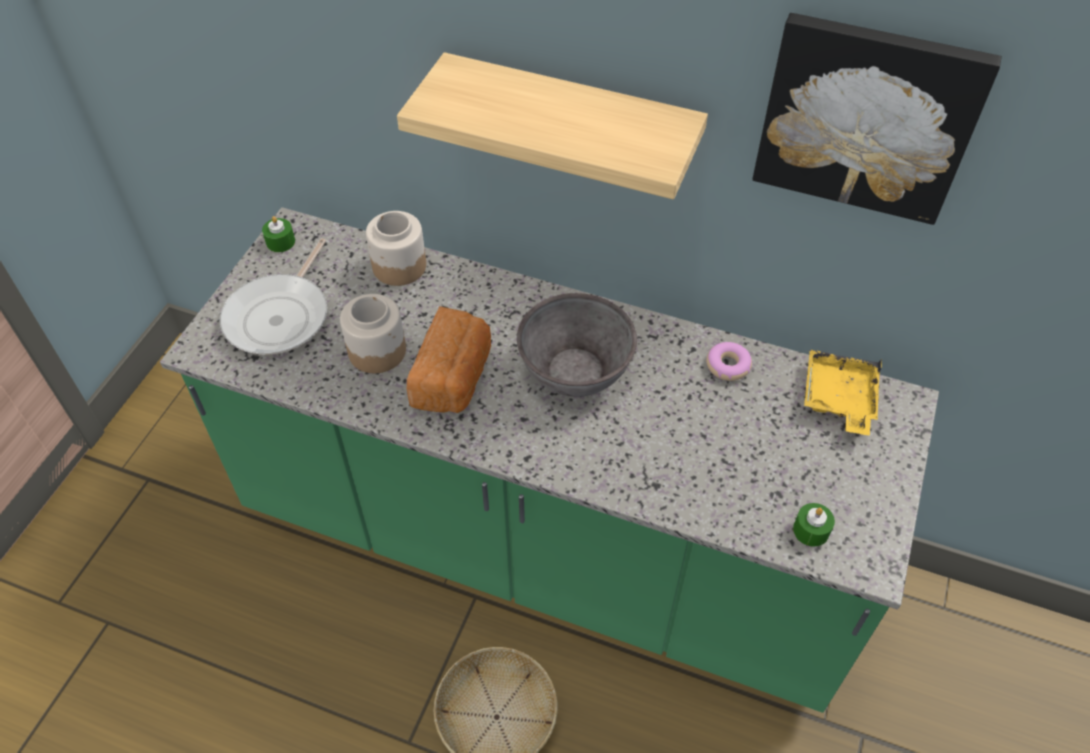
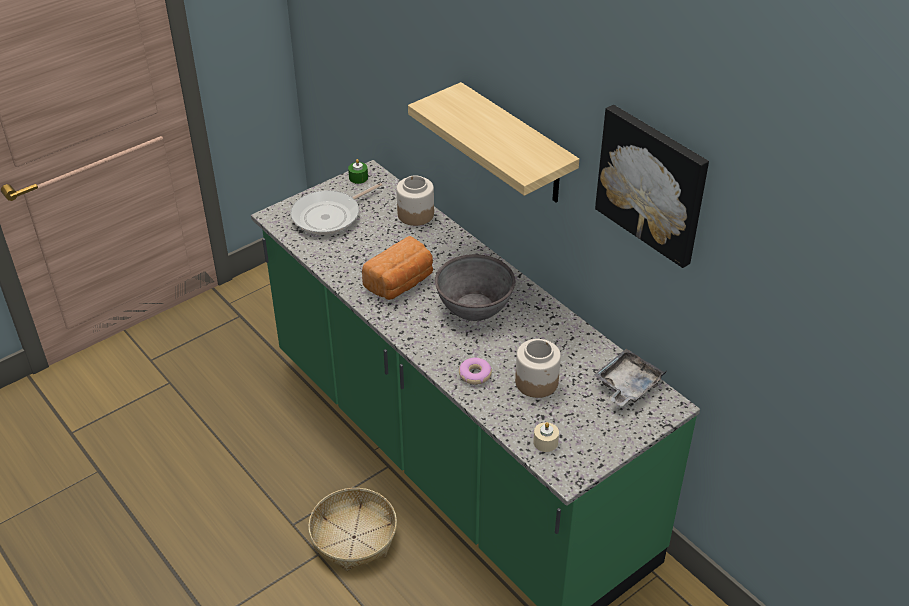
camera: 30 degrees right, 10 degrees down
jar [340,294,406,373] -> jar moved to [515,339,561,398]
donut [706,342,752,381] -> donut moved to [459,358,492,385]
green candle [793,503,835,547] -> beige candle [533,422,559,452]
yellow tray [804,350,882,435] -> grey tray [594,349,666,407]

